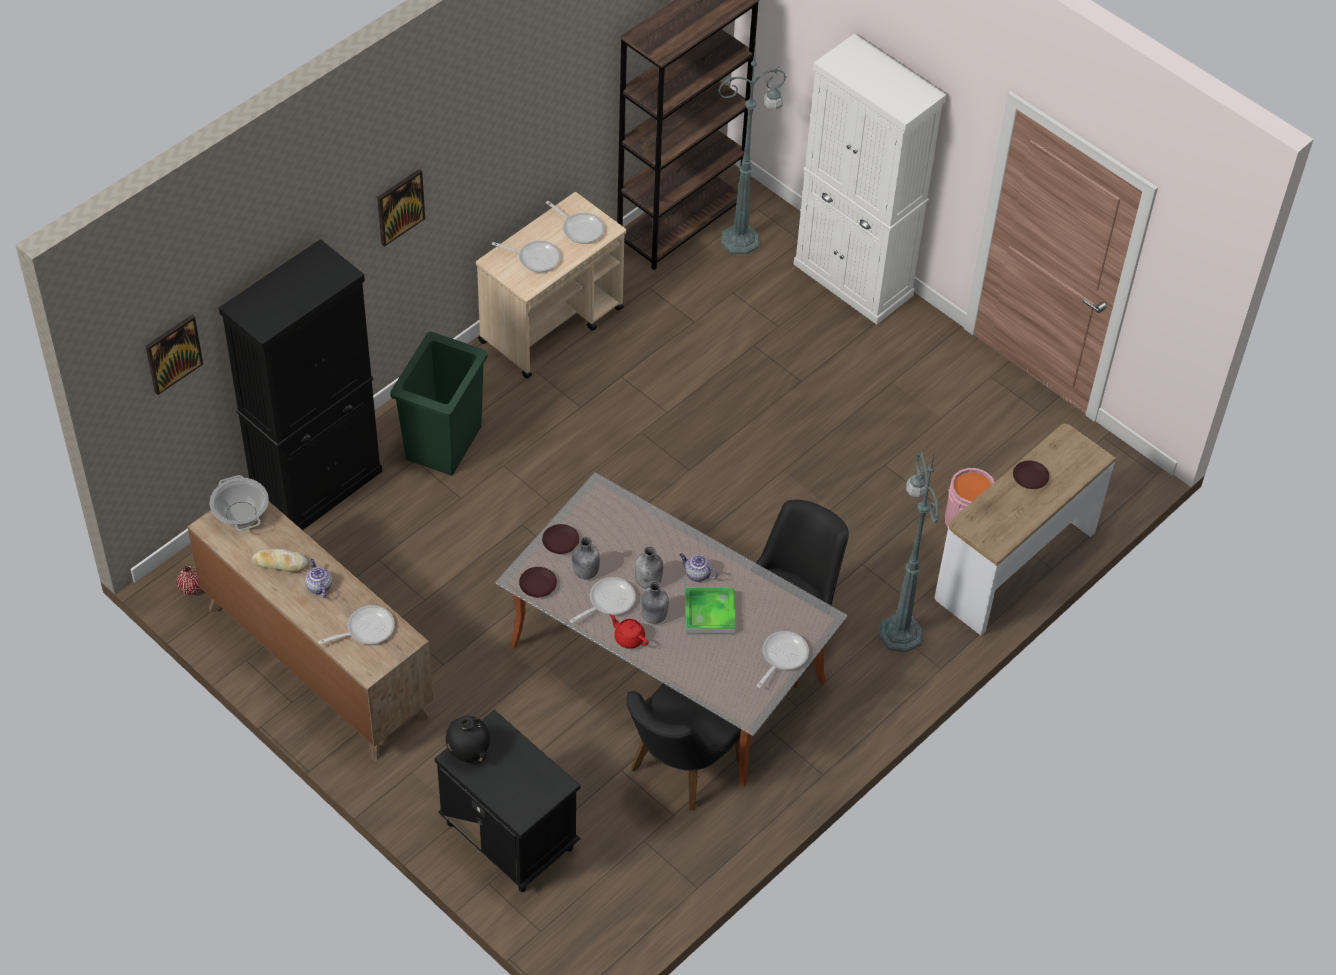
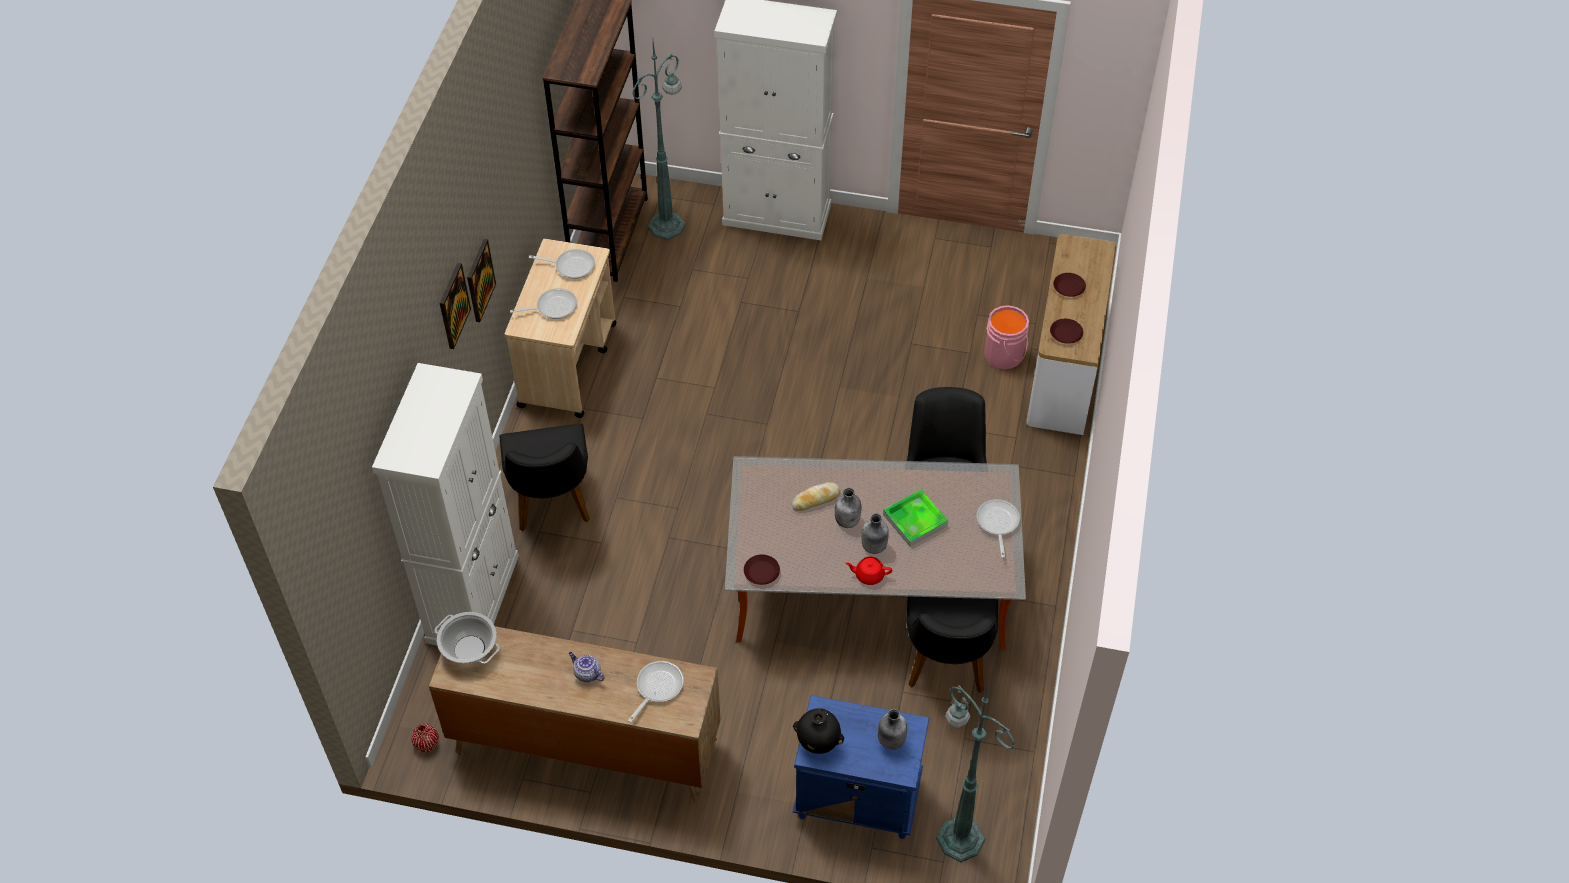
camera: 30 degrees left, 0 degrees up
picture [145,315,203,395] -> picture moved to [467,239,496,322]
black cabinet [219,239,382,530] -> white cabinet [372,363,519,645]
bread [252,549,308,572] -> bread moved to [792,482,840,511]
green trash can [390,332,488,476] -> black chair [499,423,590,531]
black nightstand [435,710,581,892] -> blue nightstand [793,695,929,839]
brown plate [542,524,579,554] -> brown plate moved to [1050,319,1083,344]
frying pan [569,577,636,623] -> none
grey bottle [572,537,600,579] -> grey bottle moved to [878,709,907,750]
teapot [679,553,718,582] -> none
green floor lamp [879,449,939,652] -> green floor lamp moved to [936,685,1015,862]

